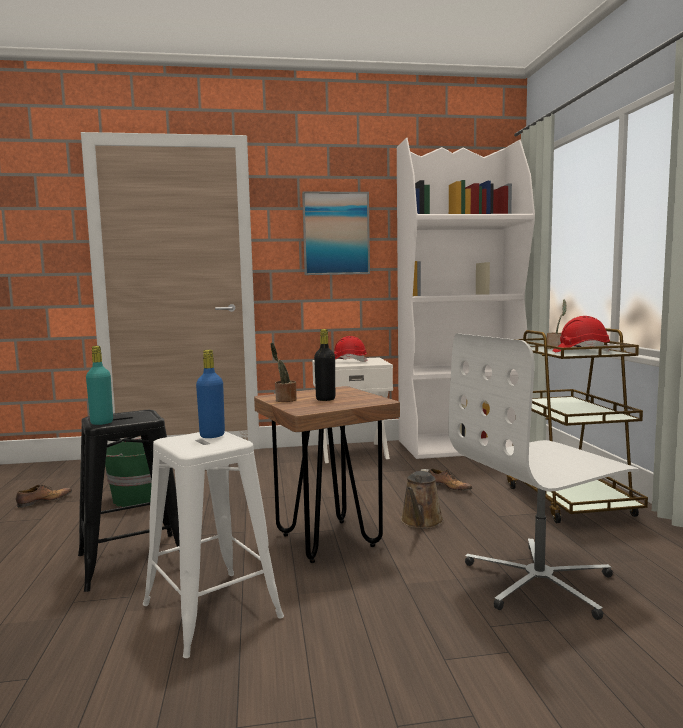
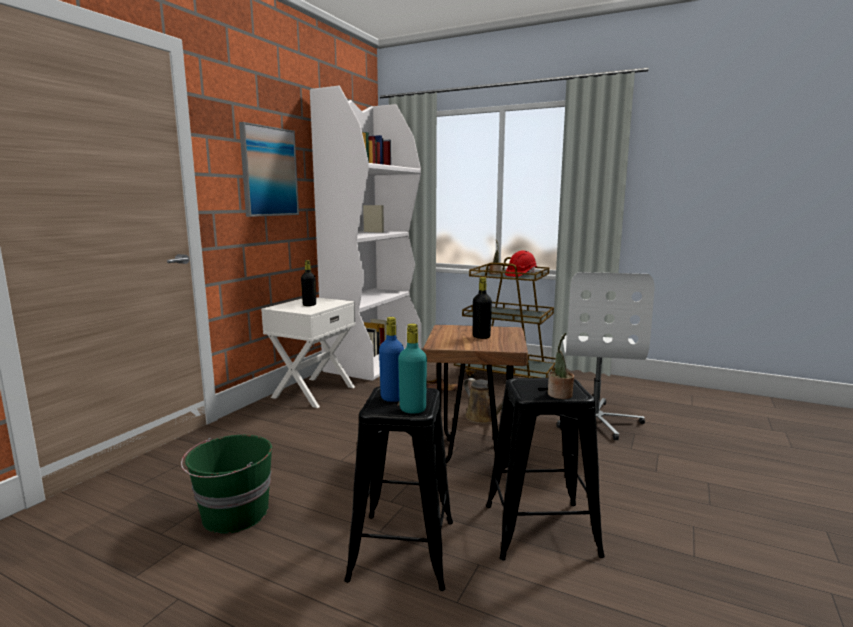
camera: 55 degrees left, 5 degrees up
shoe [16,484,72,508] -> none
white stool [143,431,284,658] -> black stool [486,378,605,561]
blue bottle [196,350,225,438] -> blue bottle moved to [379,317,404,402]
potted plant [270,343,297,402] -> potted plant moved to [548,332,574,399]
red hard hat [334,336,368,362] -> black bottle [301,260,316,306]

